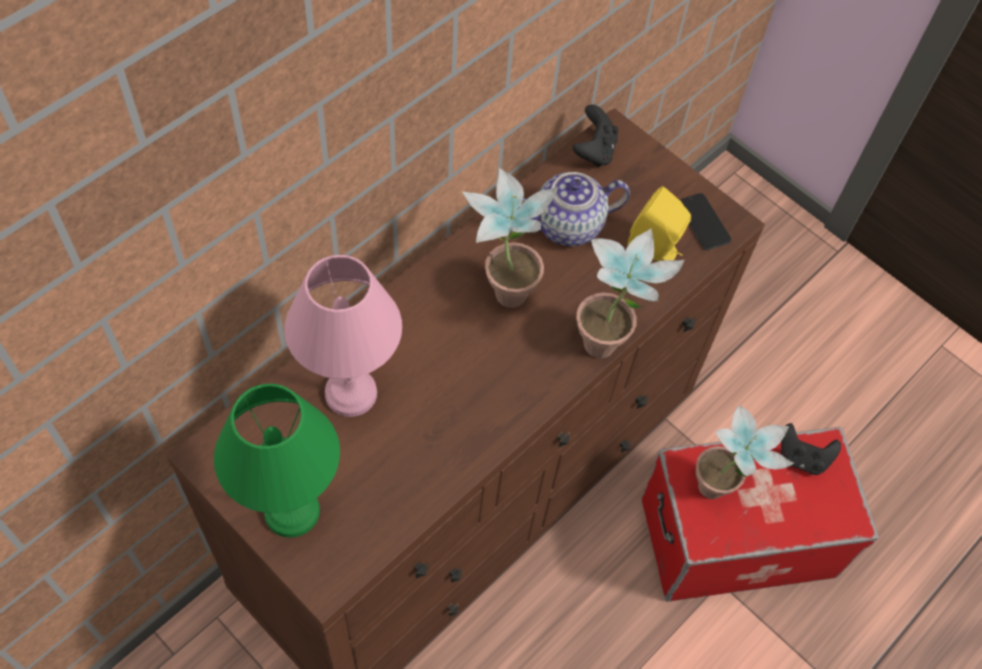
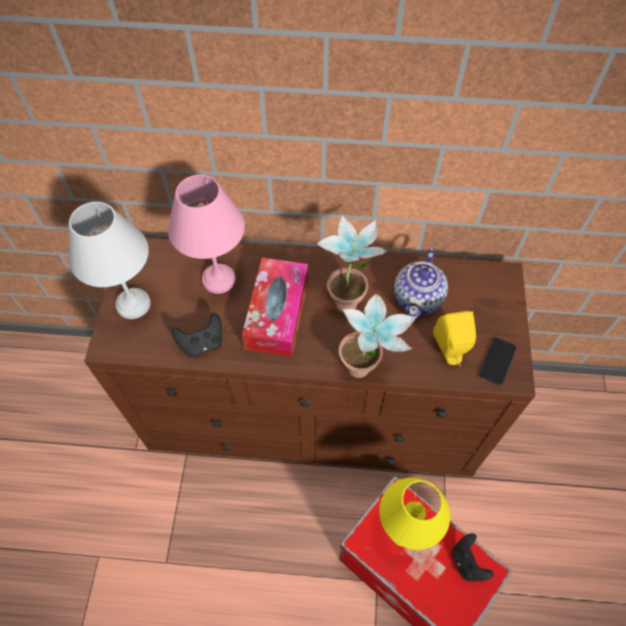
camera: 55 degrees right, 0 degrees up
green table lamp [214,384,340,538] -> white table lamp [69,202,151,319]
teapot [519,172,630,246] -> teapot turned 105 degrees counterclockwise [394,248,448,318]
black game controller [573,104,618,167] -> black game controller moved to [171,313,222,357]
potted plant [696,406,794,499] -> yellow table lamp [379,477,450,550]
none -> tissue box [242,258,308,357]

